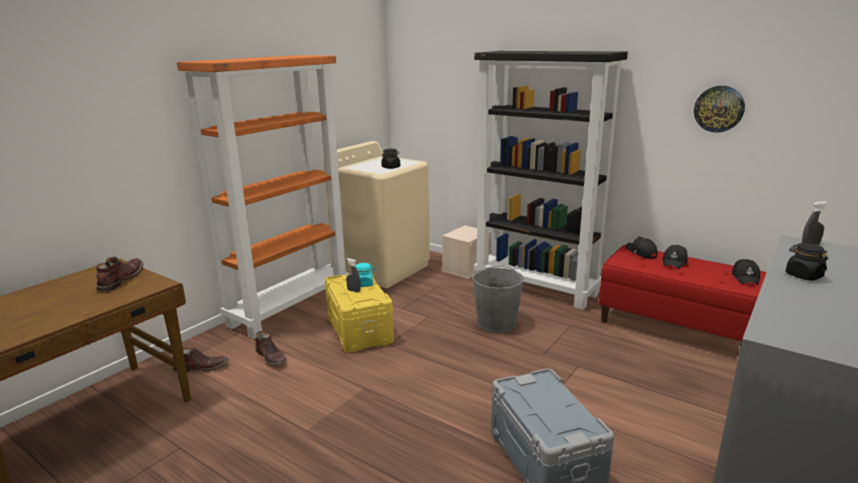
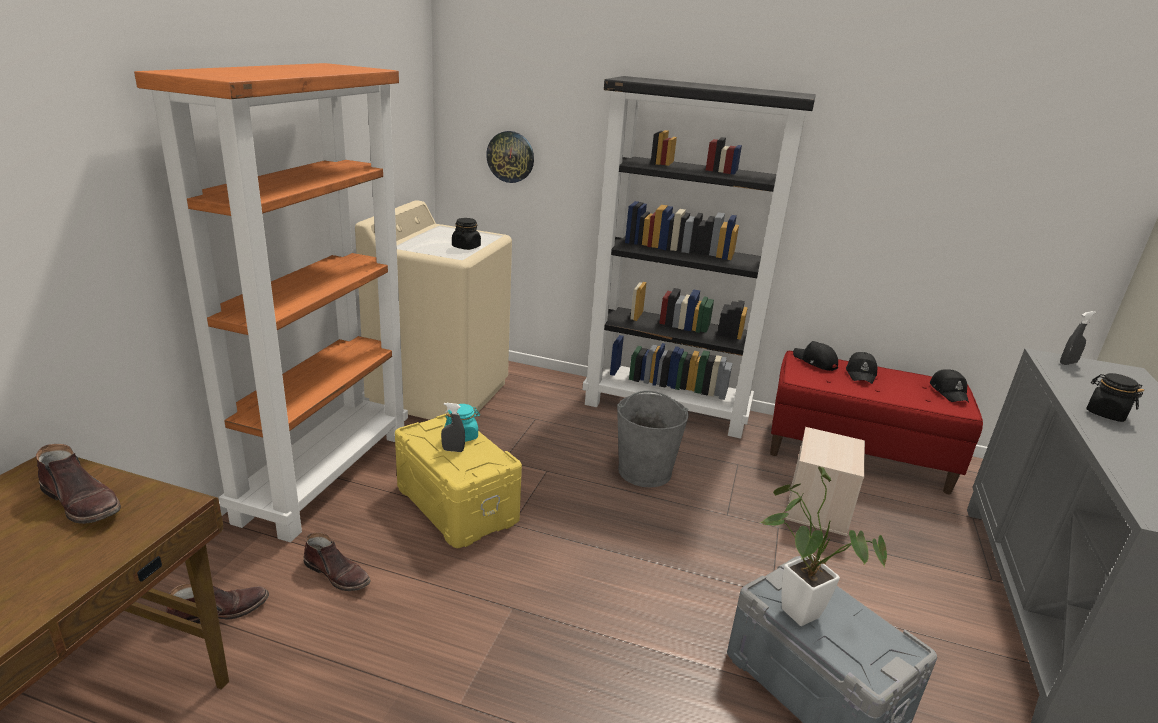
camera: 20 degrees left, 5 degrees up
brown boot [96,257,143,292] -> brown boot turned 135 degrees clockwise [36,444,121,524]
beige storage box [442,225,491,279] -> beige storage box moved to [785,427,865,536]
wall clock [694,86,745,133] -> wall clock moved to [486,131,534,183]
none -> potted plant [760,467,887,626]

